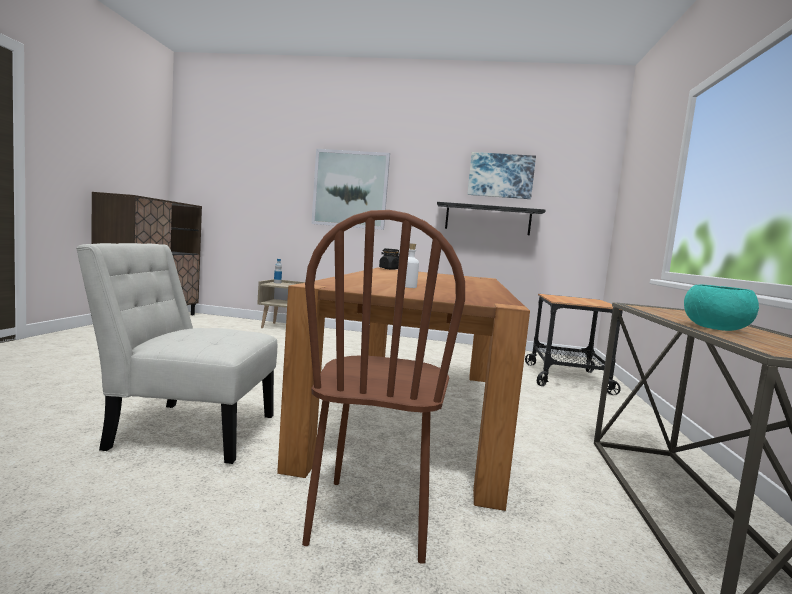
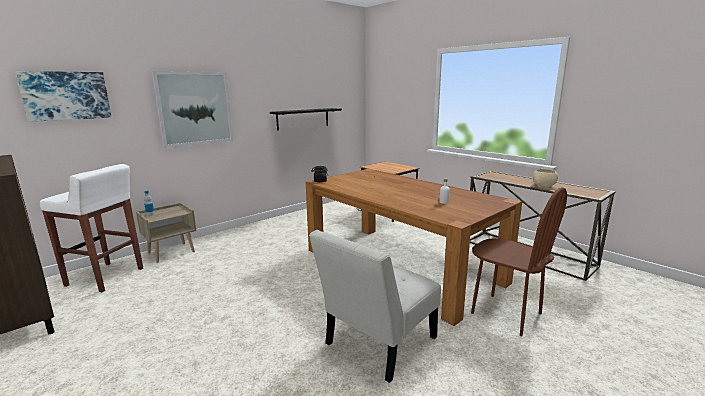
camera: 50 degrees left, 10 degrees up
picture [467,152,536,199] -> picture moved to [15,71,112,122]
turquoise bowl [684,284,759,331] -> beige bowl [532,169,558,187]
none -> white stool [39,164,143,292]

